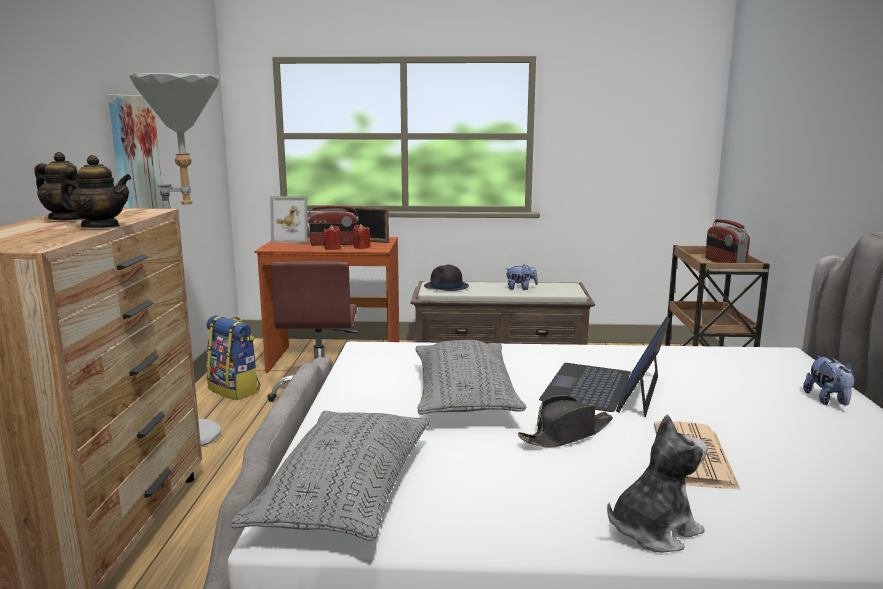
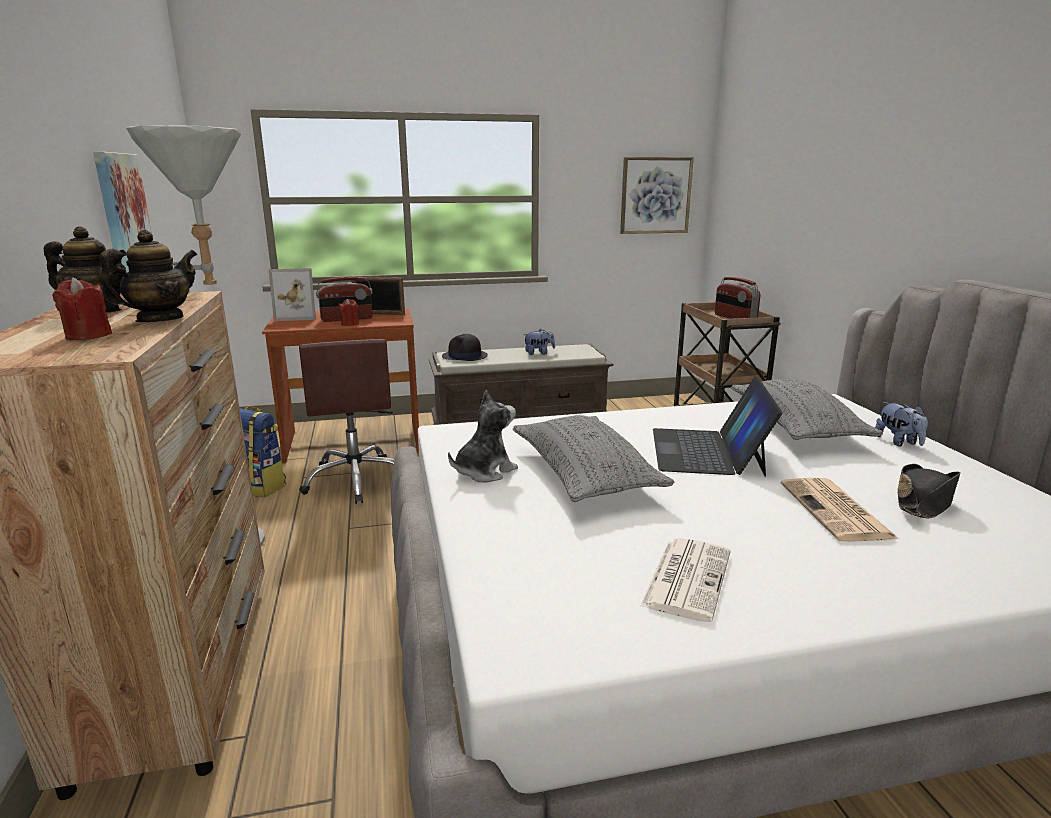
camera: 15 degrees left, 5 degrees up
teapot [60,155,132,228] -> teapot turned 45 degrees counterclockwise [99,230,197,322]
grey pillow [231,411,430,541] -> grey pillow moved to [731,378,883,440]
red candle [352,224,371,249] -> red candle moved to [52,277,112,340]
black hat [518,395,613,448] -> black hat moved to [898,464,961,519]
plush toy [607,415,708,553] -> plush toy moved to [448,390,518,482]
none -> picture [620,157,694,234]
none -> newspaper [640,538,730,622]

